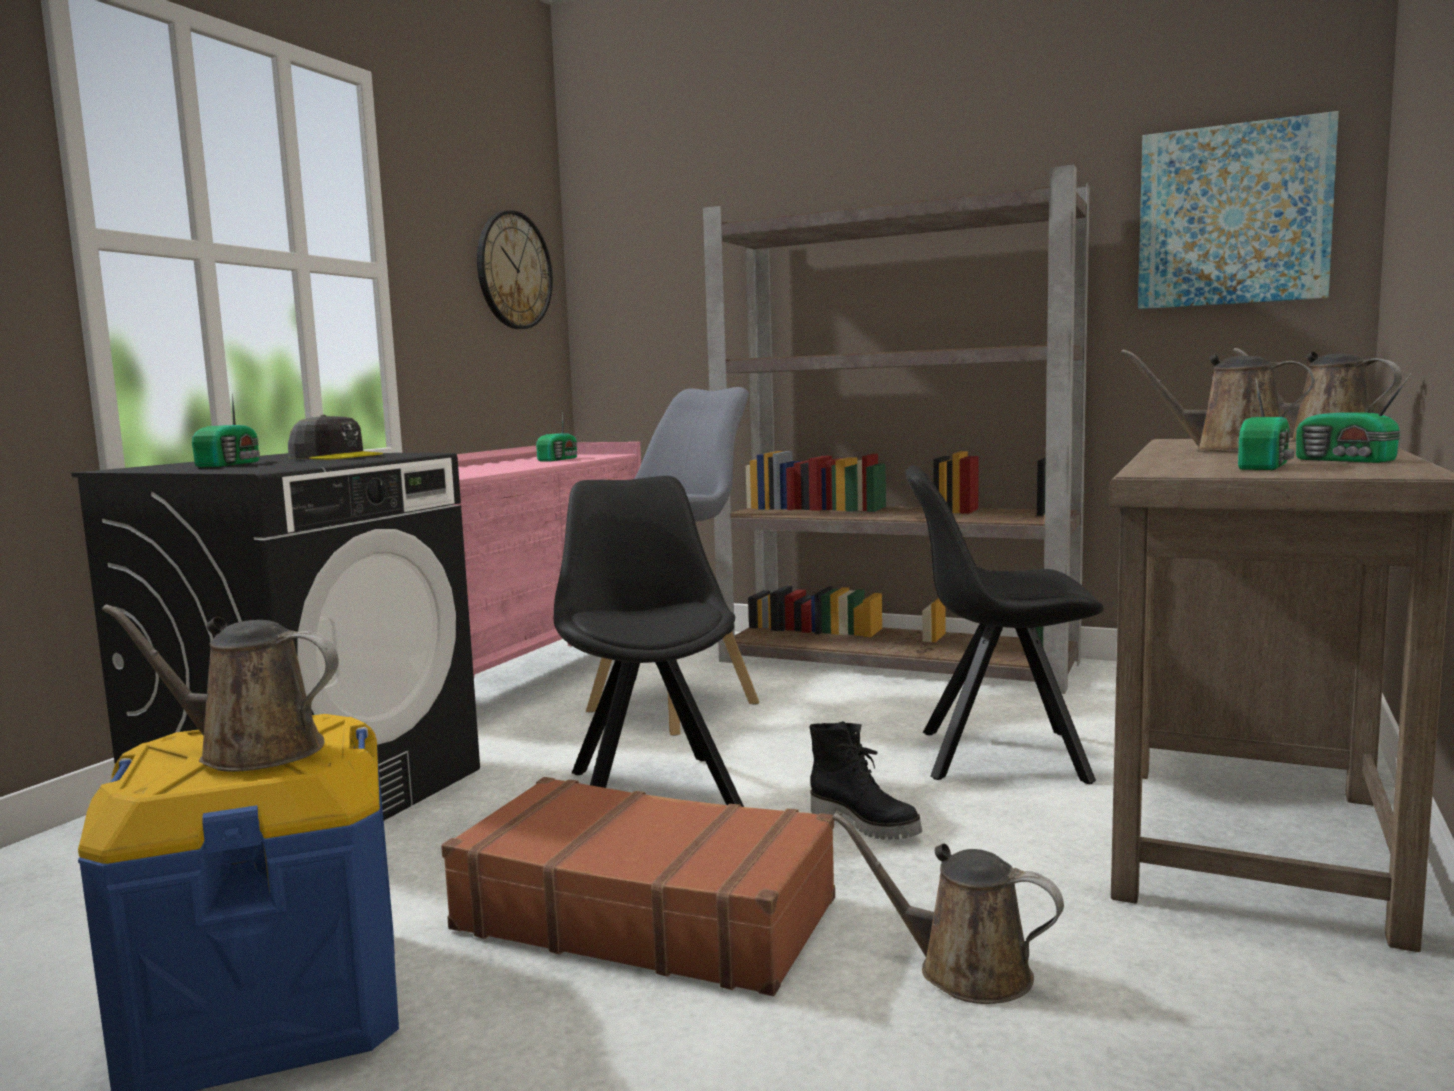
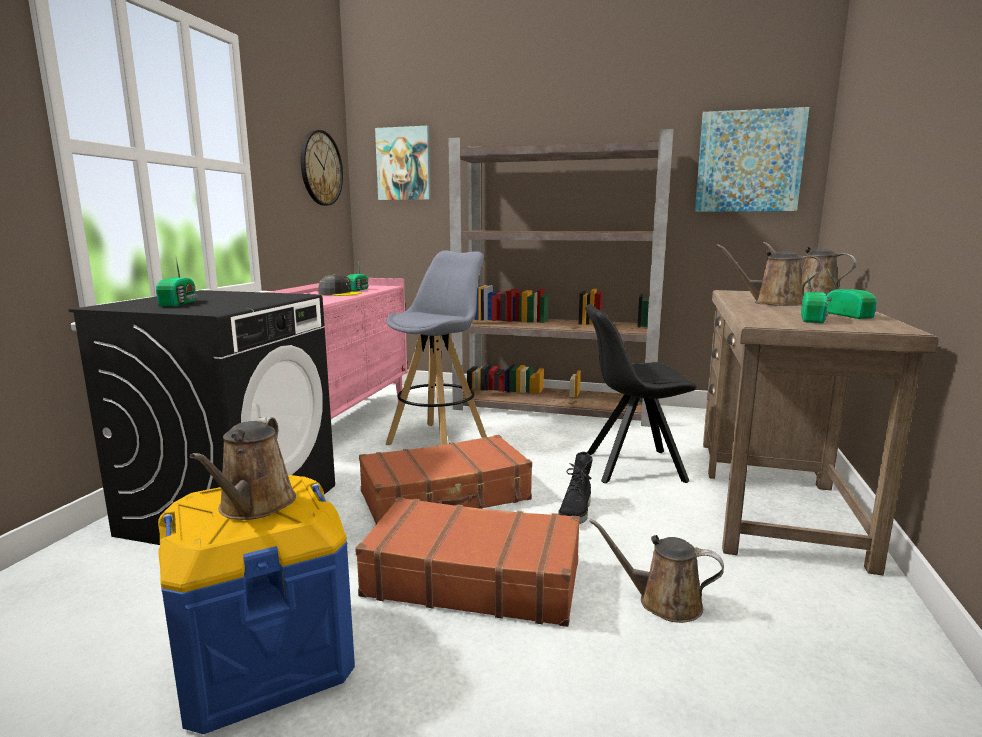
camera: 10 degrees left, 5 degrees up
brown watering can [102,605,339,772] -> brown watering can turned 90 degrees counterclockwise [190,417,296,520]
grey cap [288,415,383,460] -> grey cap moved to [319,274,362,296]
black chair [554,476,744,807] -> brown suitcase [359,435,532,524]
black boot [809,721,922,840] -> black boot turned 75 degrees clockwise [558,452,593,524]
radio [1296,373,1412,463] -> radio turned 150 degrees counterclockwise [827,267,877,319]
none -> picture [375,126,431,200]

